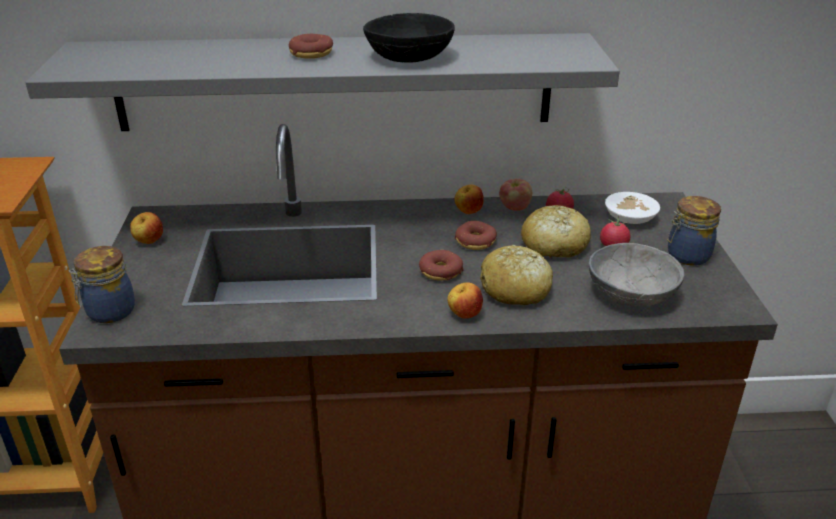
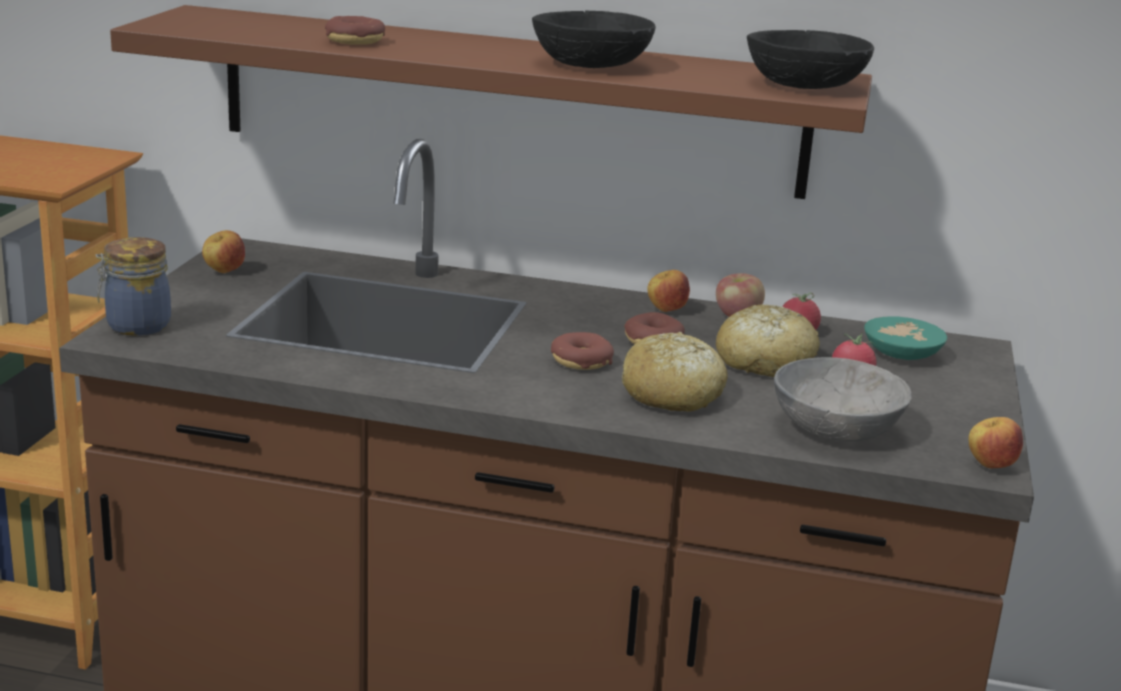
camera: 15 degrees right, 10 degrees down
grey shelf [25,33,620,131] -> brown shelf [110,5,872,199]
donut [289,34,333,59] -> donut moved to [325,16,385,45]
apple [447,282,483,318] -> apple moved to [969,417,1023,468]
white bowl [605,192,660,224] -> turquoise bowl [864,316,947,360]
jar [667,196,721,266] -> none
none -> black bowl [747,30,874,89]

